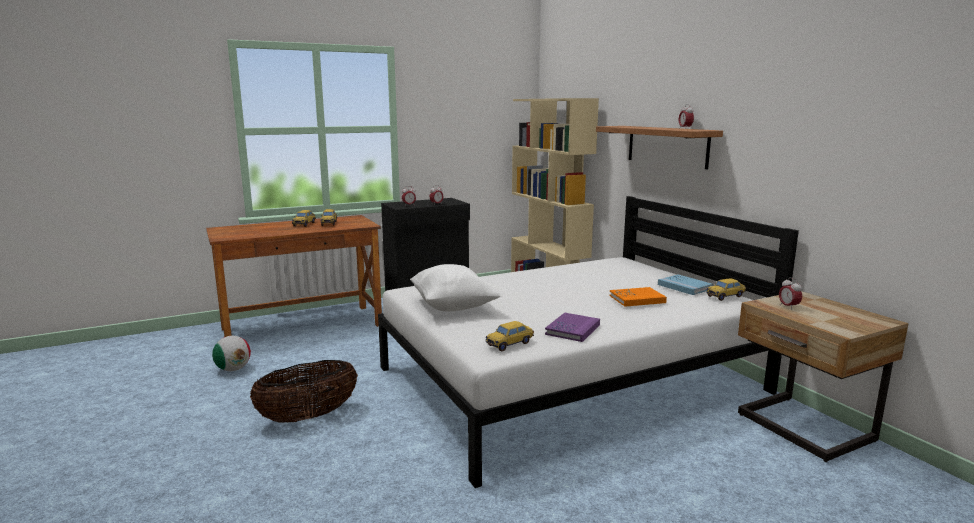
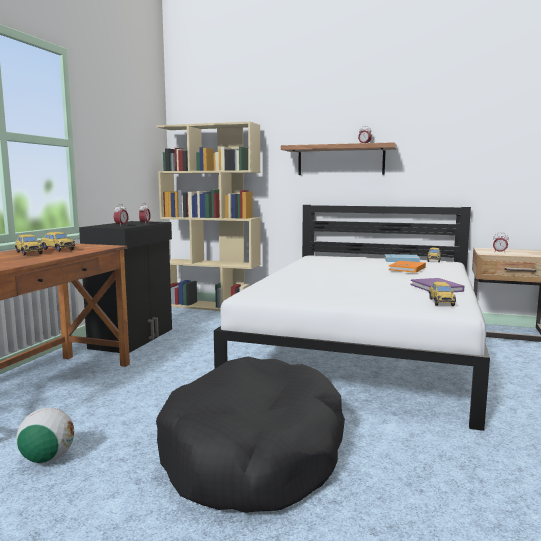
camera: 45 degrees left, 5 degrees down
basket [250,360,358,423] -> black dog bed [156,356,345,513]
white pillow [410,264,501,311] -> none

